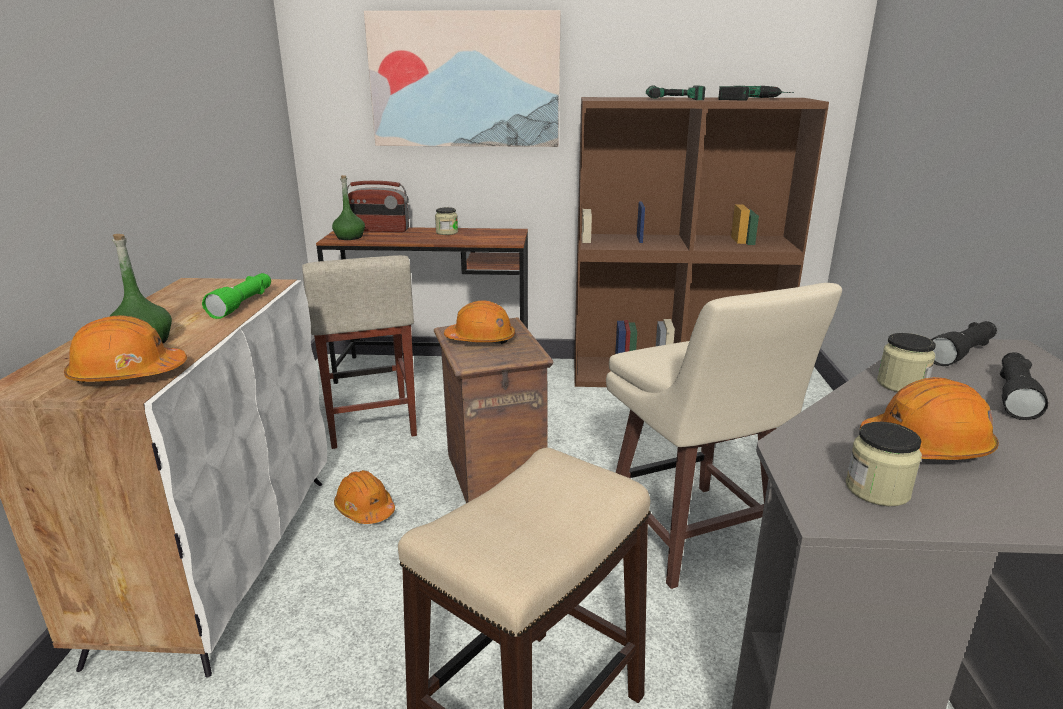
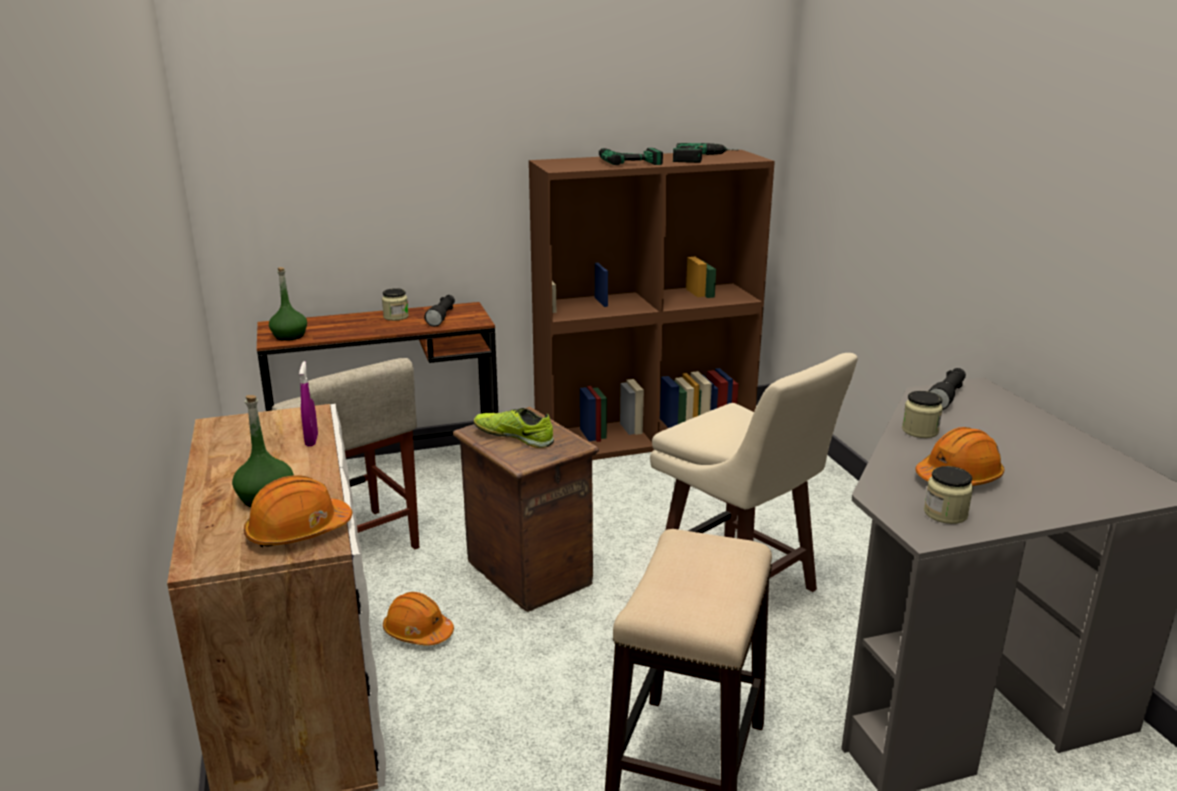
camera: 20 degrees left, 0 degrees up
green flashlight [202,273,271,319] -> purple spray bottle [299,361,318,446]
radio [347,181,409,232] -> none
picture [364,10,561,147] -> none
orange hard hat [444,301,515,344] -> shoe [474,408,554,448]
black flashlight [1000,352,1048,420] -> black flashlight moved to [424,295,455,327]

